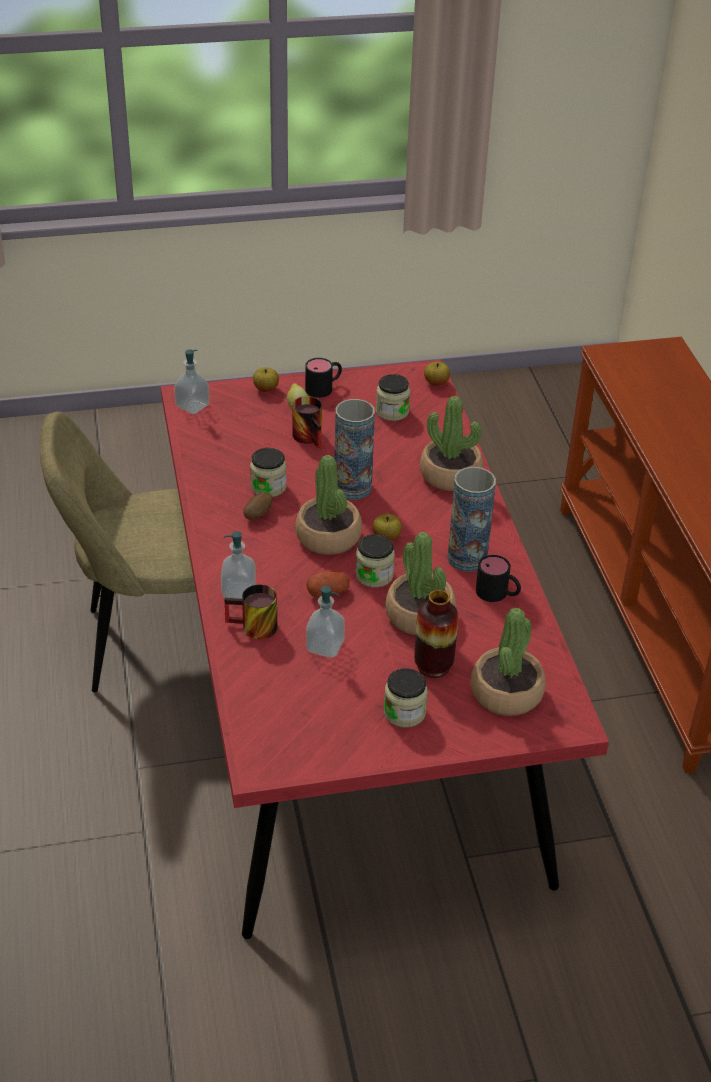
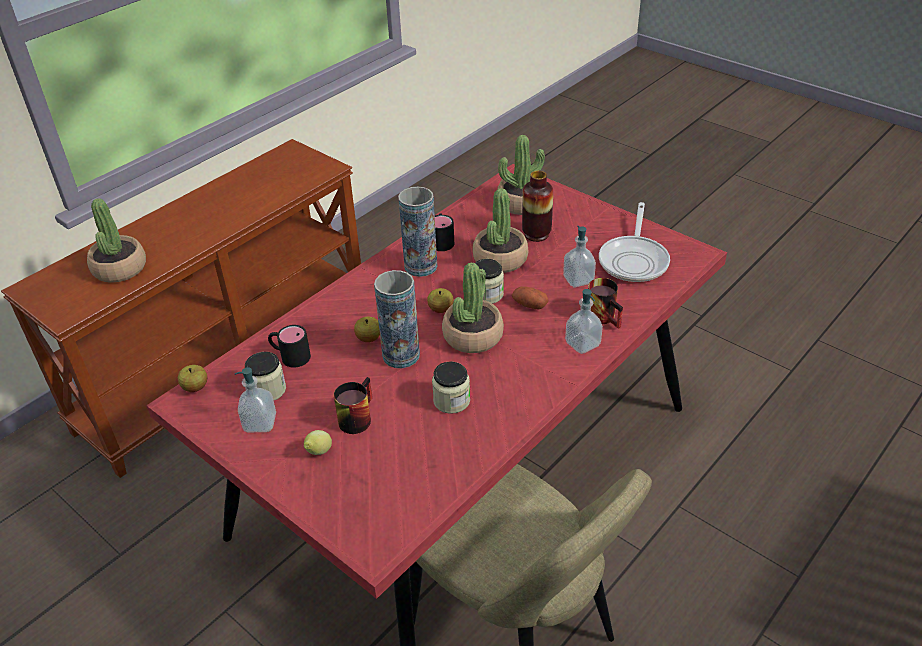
camera: 125 degrees left, 0 degrees up
soap dispenser [174,349,210,414] -> soap dispenser moved to [235,367,276,432]
potato [243,493,272,520] -> none
apple [253,367,279,392] -> apple moved to [354,317,380,342]
black mug [305,358,342,398] -> black mug moved to [268,325,311,368]
jar [384,668,428,727] -> none
potted plant [420,396,483,491] -> potted plant moved to [87,198,146,283]
none -> frying pan [599,202,670,282]

